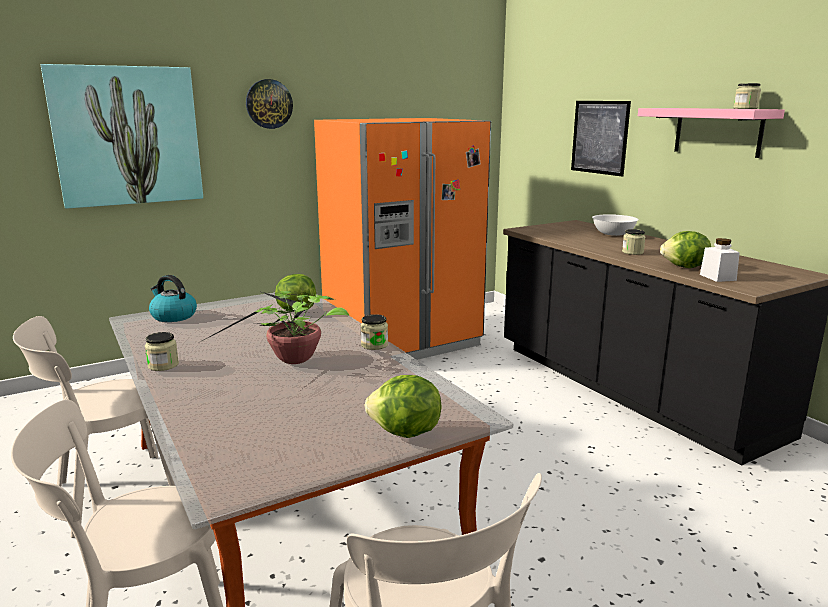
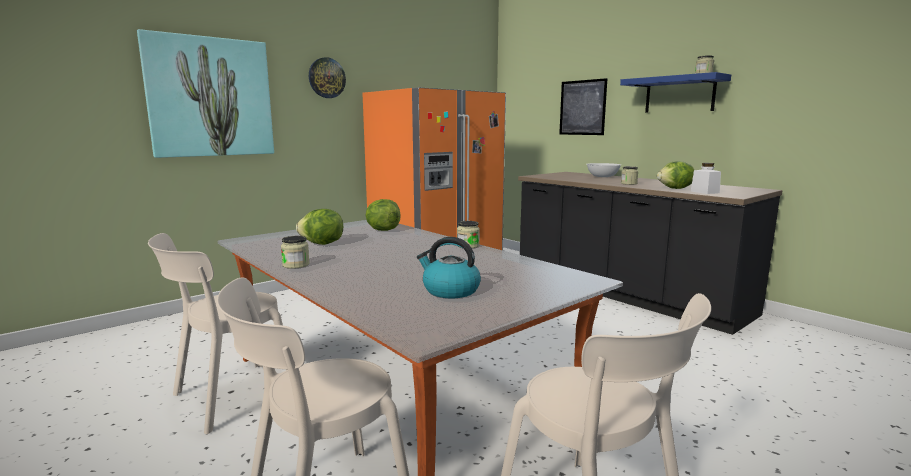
camera: 10 degrees left, 5 degrees down
kettle [149,275,197,322] -> kettle moved to [417,237,481,298]
potted plant [200,291,349,364] -> none
lettuce [365,375,442,438] -> lettuce moved to [296,209,343,245]
pink shelf [638,108,785,158] -> blue shelf [620,72,731,112]

